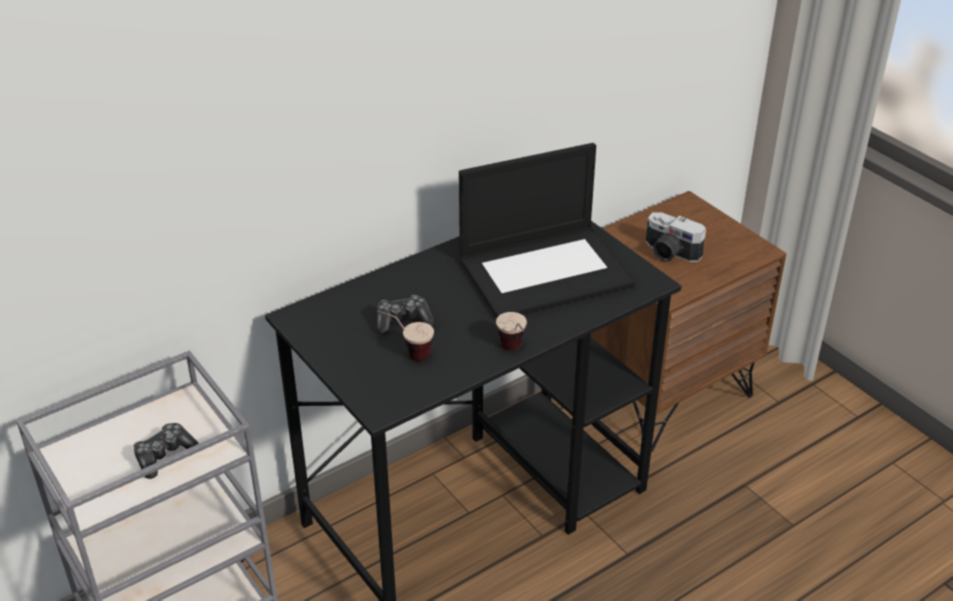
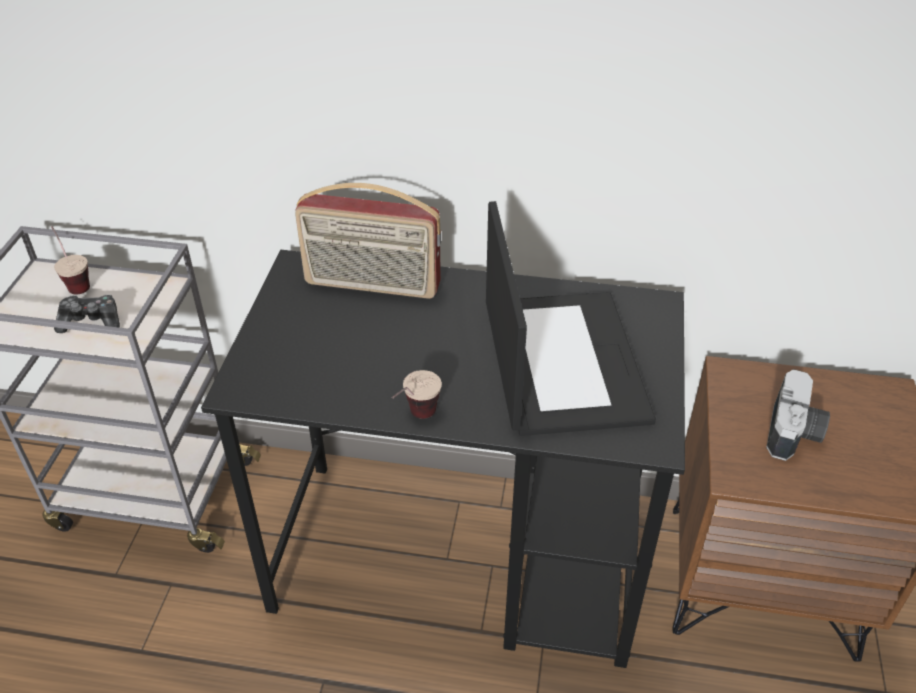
camera: 45 degrees right, 5 degrees up
game controller [376,295,434,335] -> none
cup [377,310,434,361] -> cup moved to [51,226,90,295]
laptop [459,143,635,318] -> laptop turned 120 degrees counterclockwise [486,201,656,436]
camera [646,212,706,262] -> camera turned 150 degrees counterclockwise [766,369,830,461]
none -> radio [295,183,441,299]

